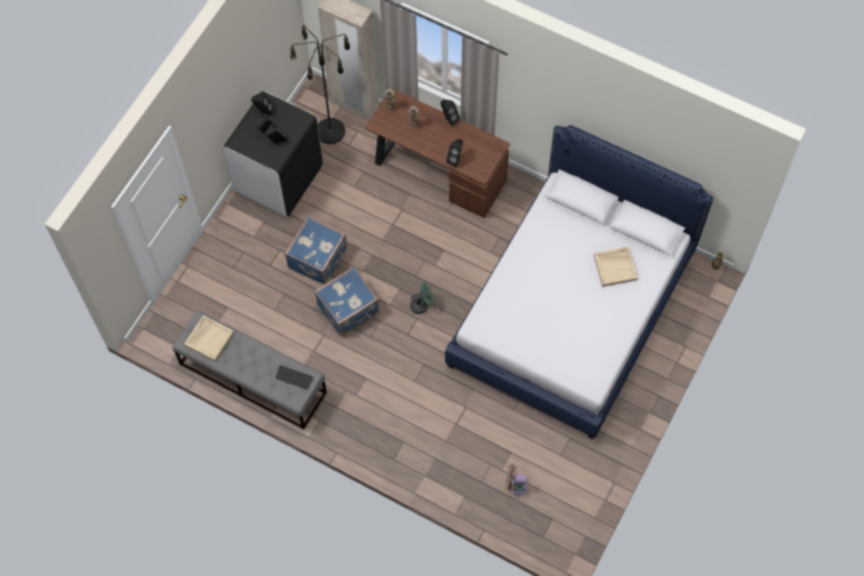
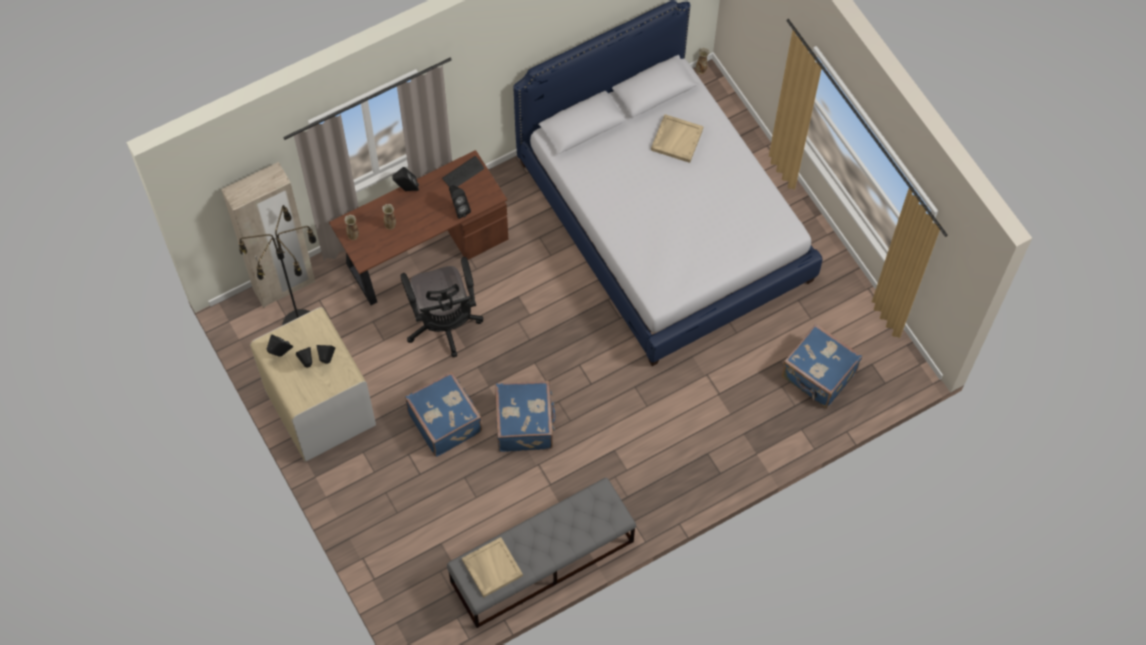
camera: 60 degrees left, 0 degrees up
black dresser [223,91,323,217] -> beige dresser [250,307,376,462]
keyboard [275,365,313,390] -> keyboard moved to [442,156,484,187]
green fan [410,283,433,314] -> none
brown fan [506,465,528,495] -> blue suitcase [782,323,862,408]
none -> office chair [401,257,483,357]

